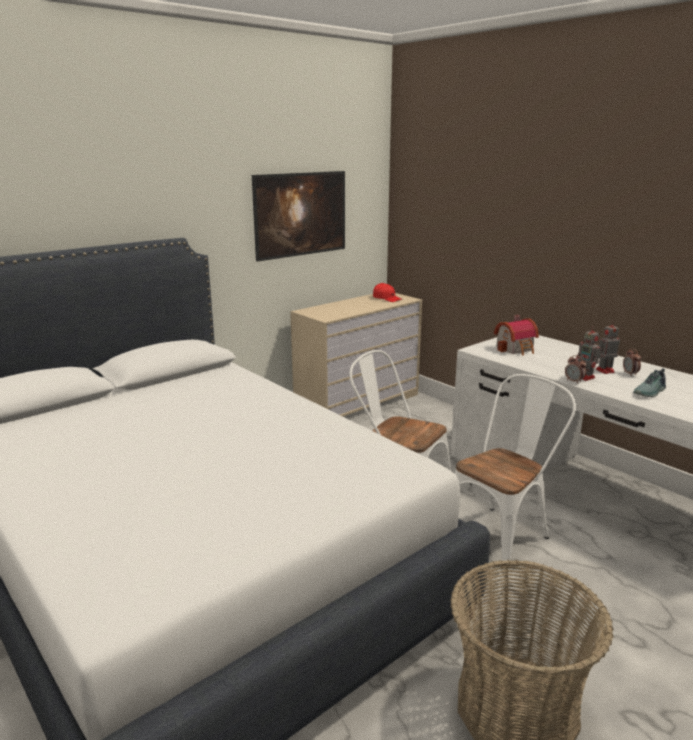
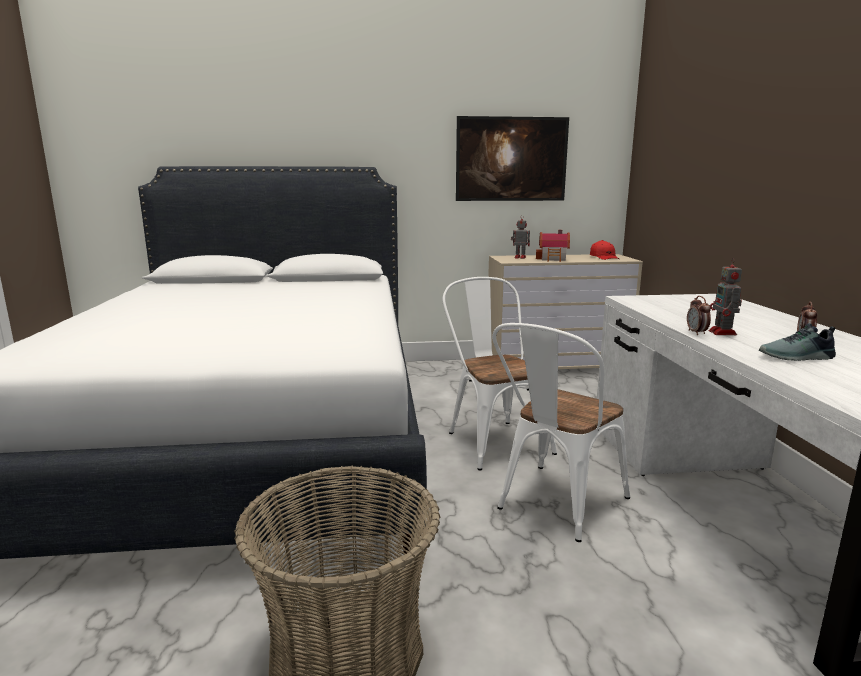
camera: 35 degrees right, 5 degrees down
white chair [454,374,576,574] -> white chair turned 135 degrees clockwise [492,323,630,542]
toy house [494,315,539,356] -> toy house moved to [536,230,570,262]
toy robot [596,321,620,374] -> toy robot moved to [511,215,530,259]

